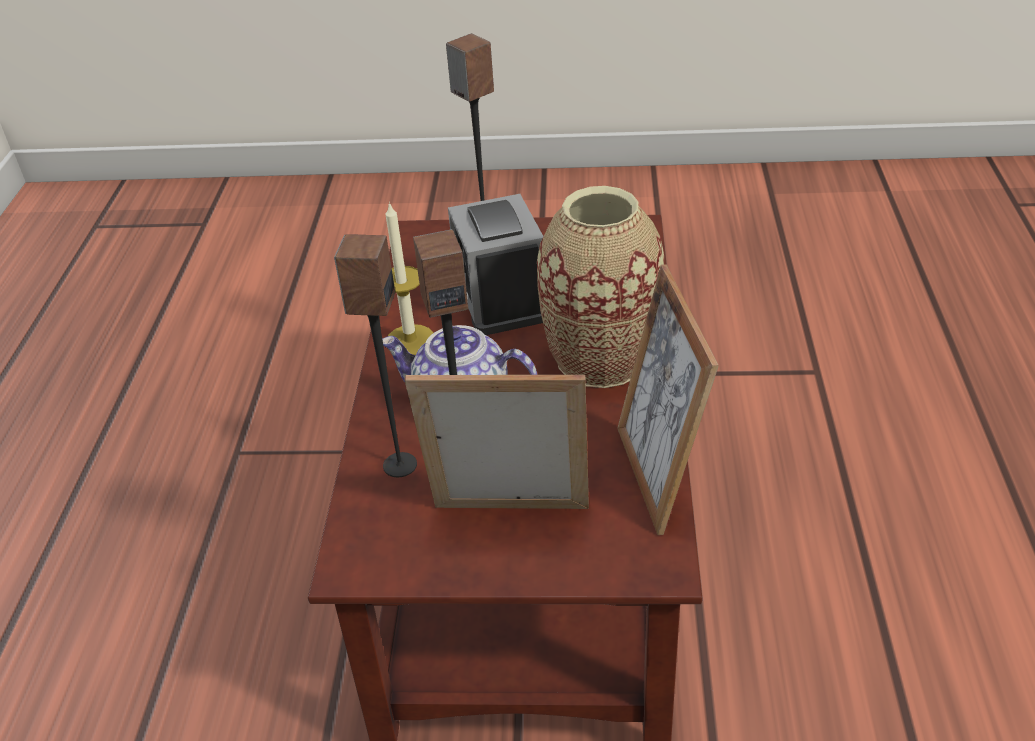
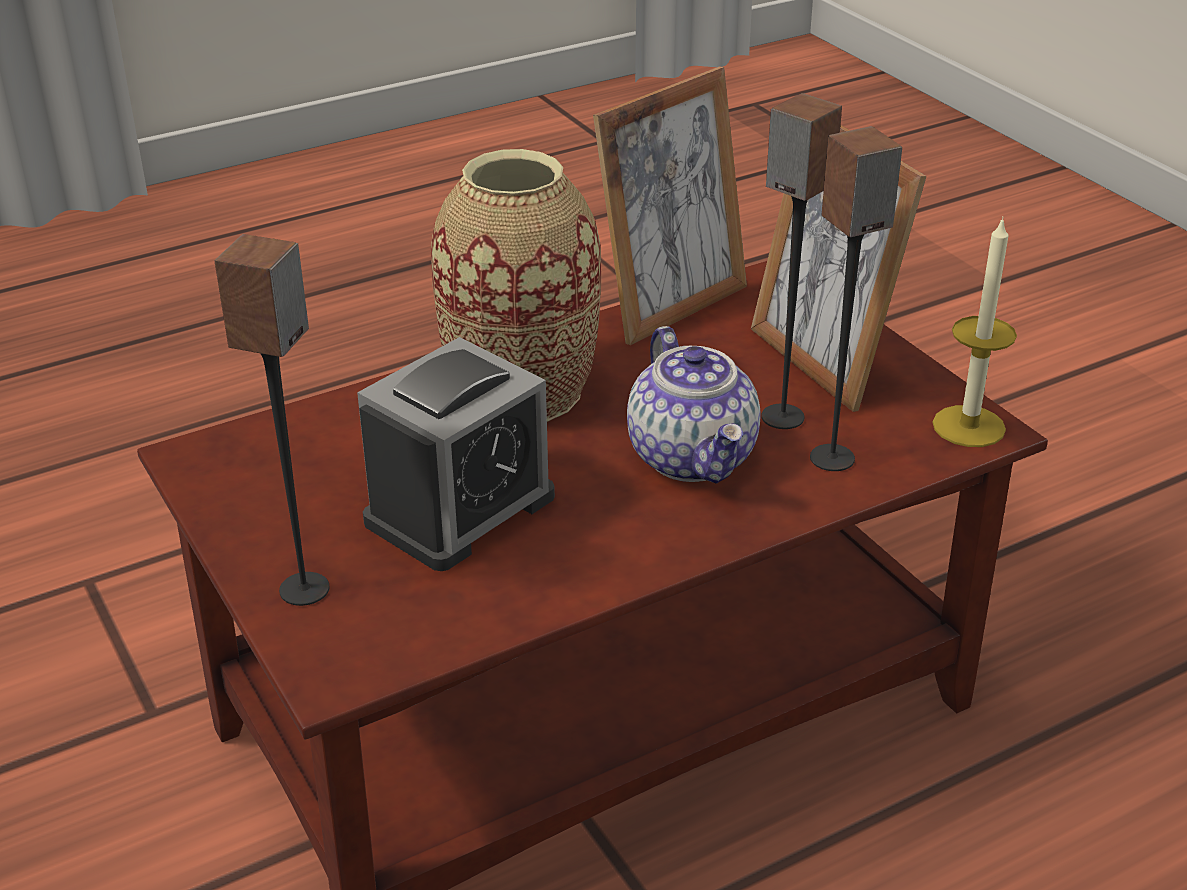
camera: 125 degrees left, 5 degrees down
candle [385,202,433,355] -> candle moved to [932,217,1017,447]

